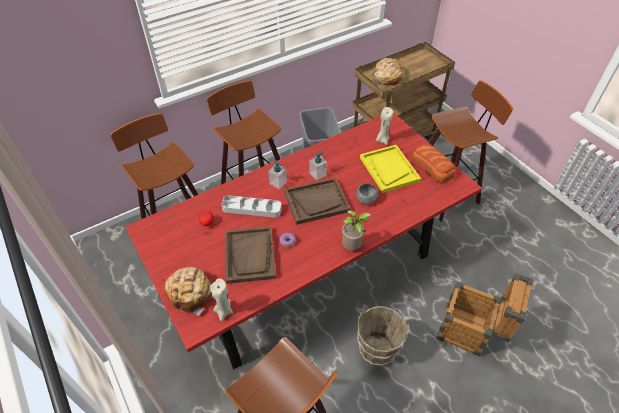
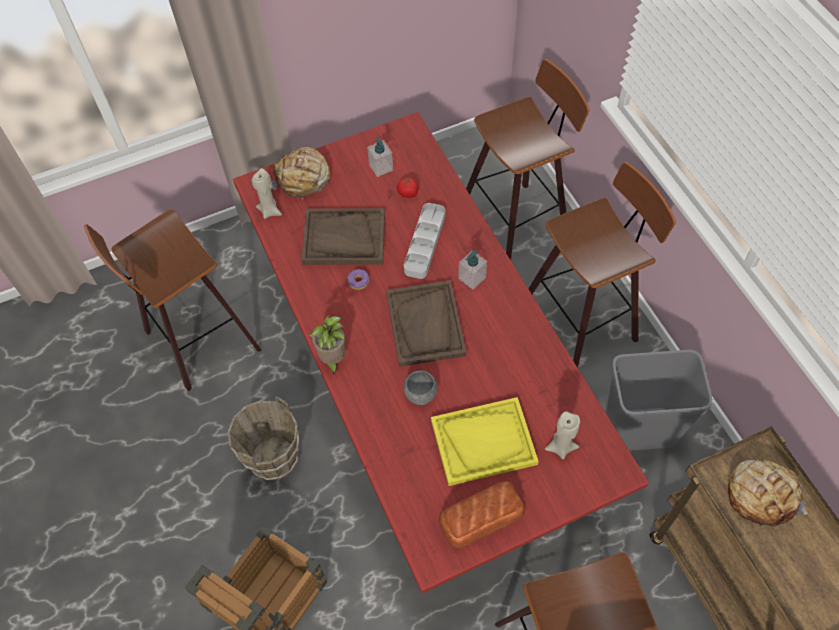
camera: 100 degrees right, 10 degrees up
soap dispenser [309,151,327,180] -> soap dispenser moved to [367,137,393,177]

